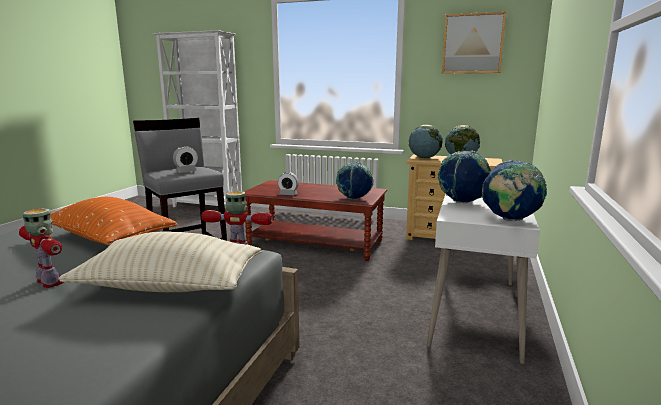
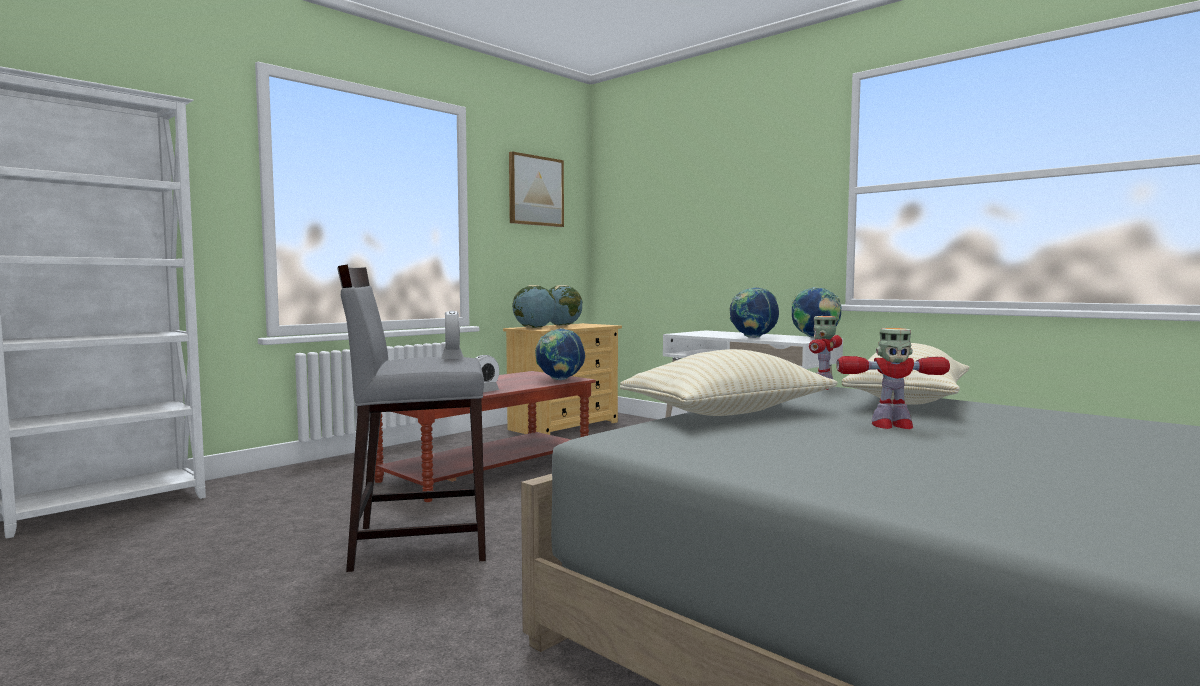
camera: 65 degrees left, 10 degrees down
toy robot [19,208,64,288] -> toy robot turned 150 degrees counterclockwise [836,328,950,429]
orange pillow [51,197,177,245] -> beige pillow [620,349,838,416]

